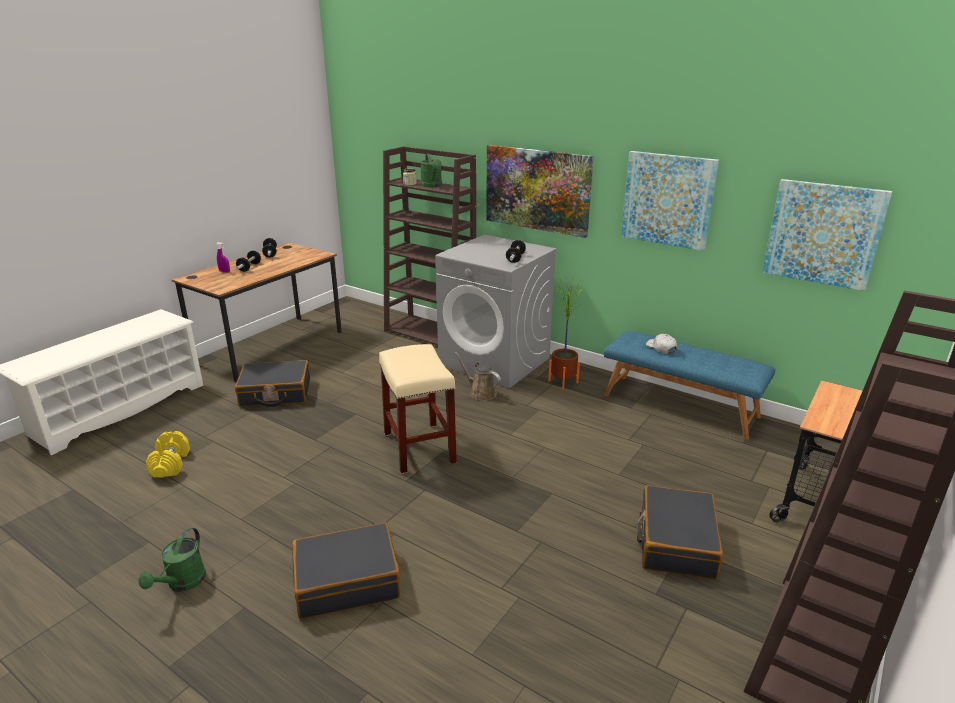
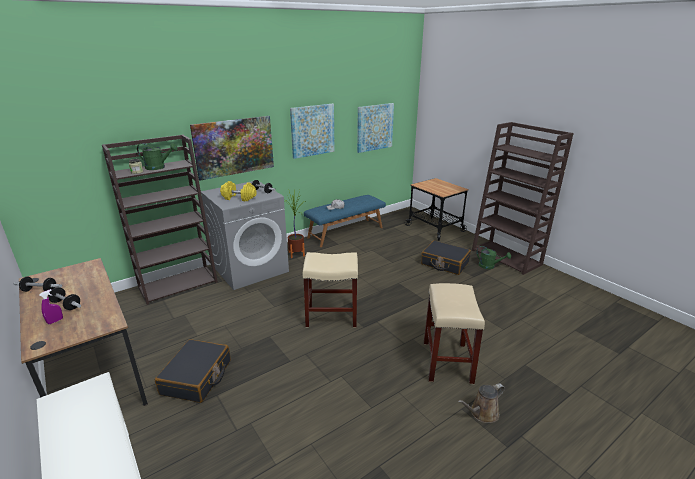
camera: 70 degrees left, 0 degrees up
green watering can [138,527,206,592] -> green watering can moved to [477,246,511,269]
yellow dumbbell [146,431,190,478] -> yellow dumbbell moved to [220,181,257,201]
black suitcase [292,522,400,619] -> beige stool [424,283,485,384]
brown watering can [455,352,501,401] -> brown watering can moved to [458,383,505,423]

